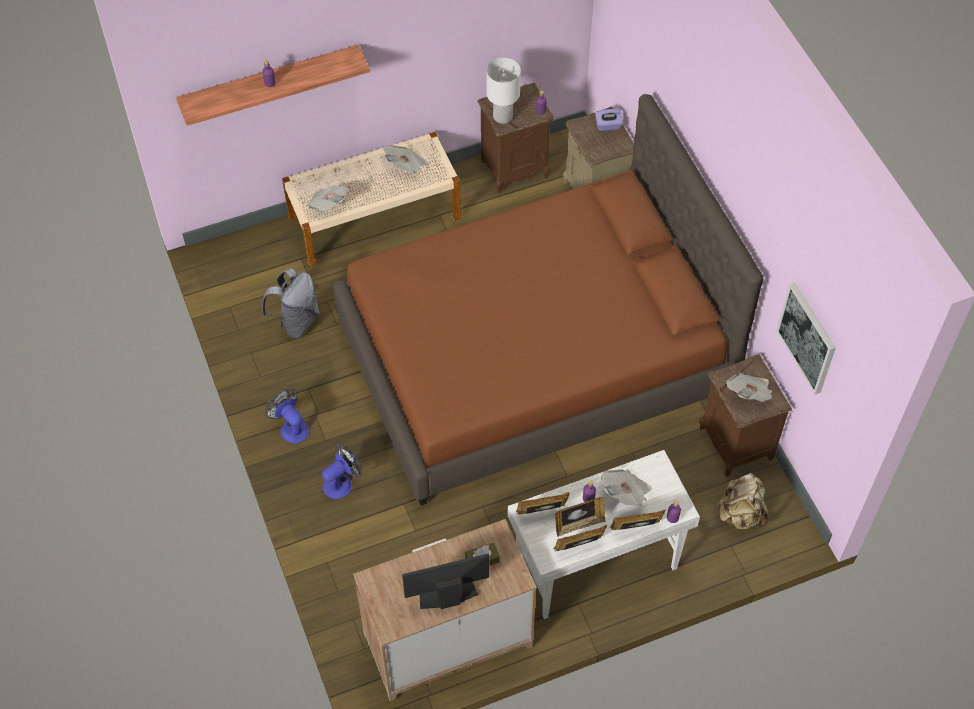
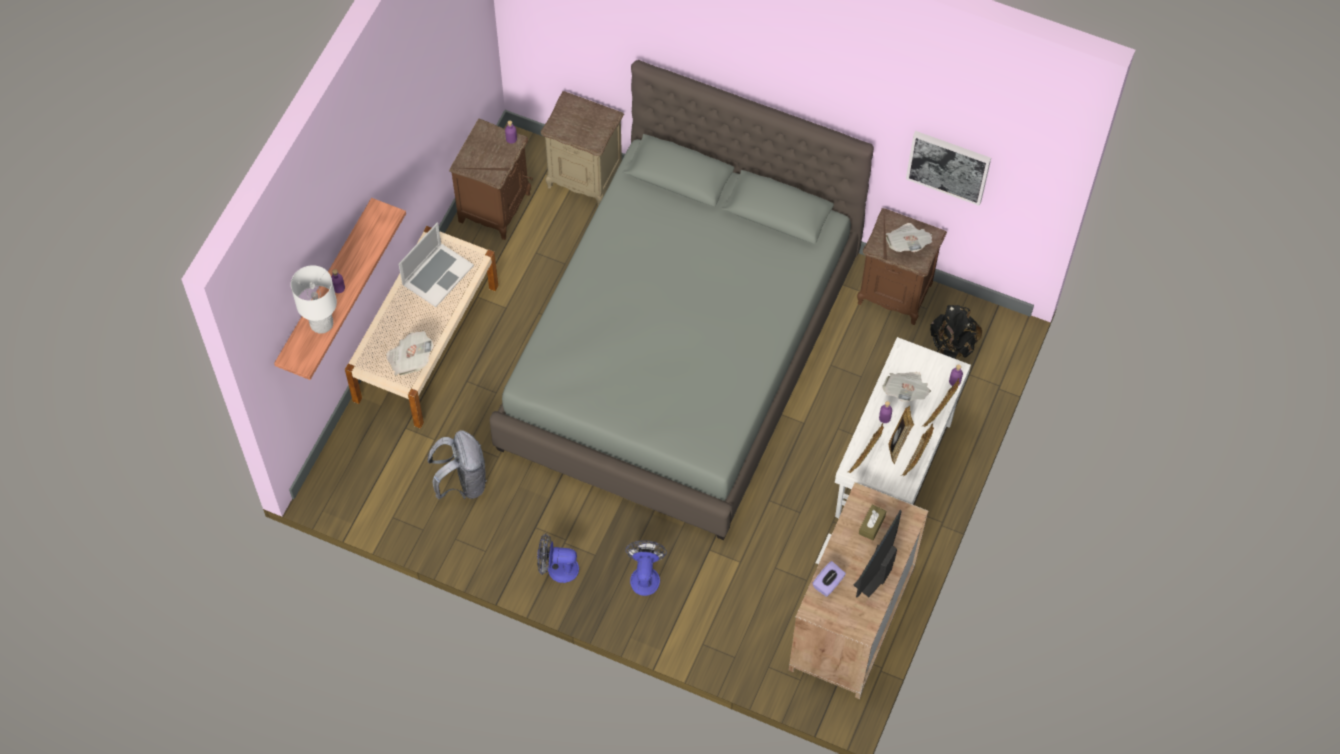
camera: 45 degrees left, 5 degrees up
brown bed [333,94,764,506] -> grey bed [490,60,874,540]
newspaper [384,145,429,173] -> laptop [399,222,474,307]
white table lamp [486,58,521,124] -> white table lamp moved to [291,265,337,334]
purple tissue box [595,109,623,131] -> purple tissue box moved to [812,561,846,597]
beige backpack [717,473,769,530] -> black backpack [930,305,982,359]

